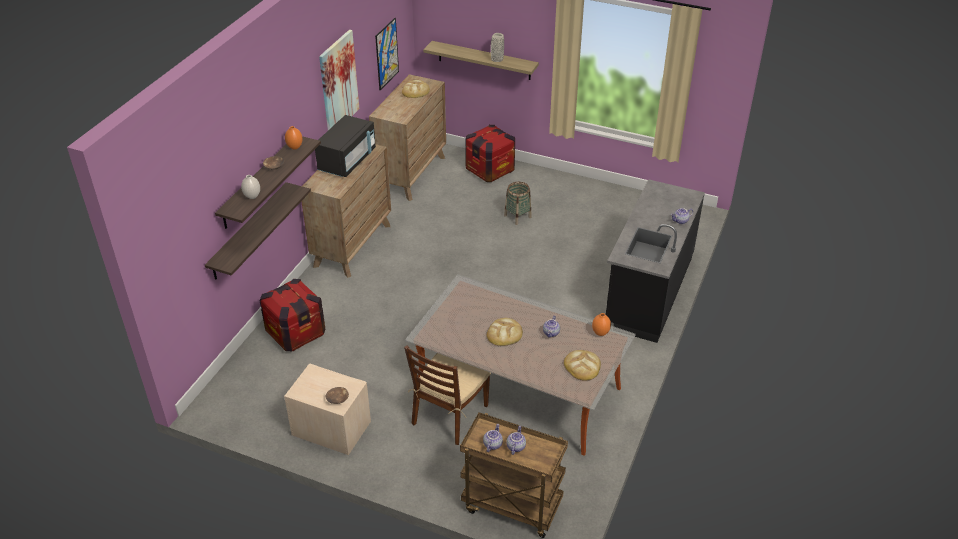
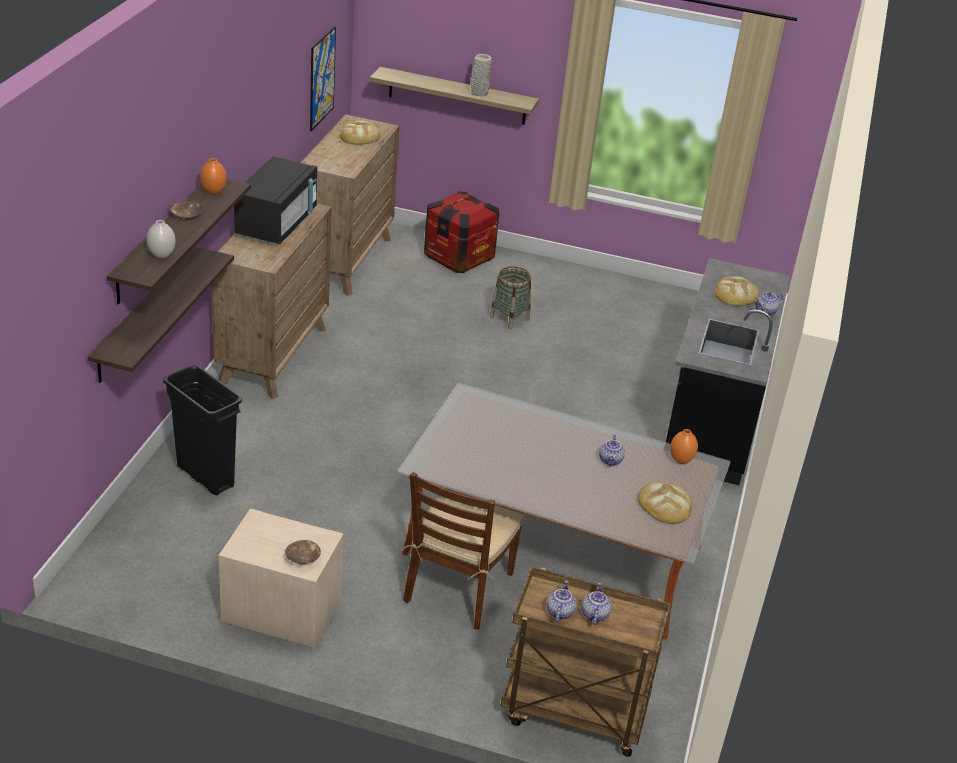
camera: 10 degrees left, 5 degrees down
crate [260,279,325,351] -> black trash can [163,365,242,495]
picture [319,30,359,130] -> none
bread [487,318,523,346] -> bread moved to [715,276,760,306]

